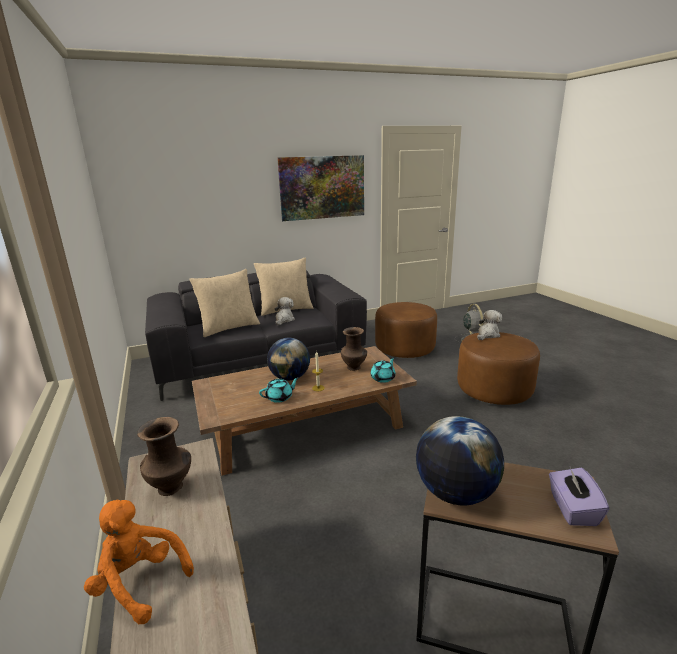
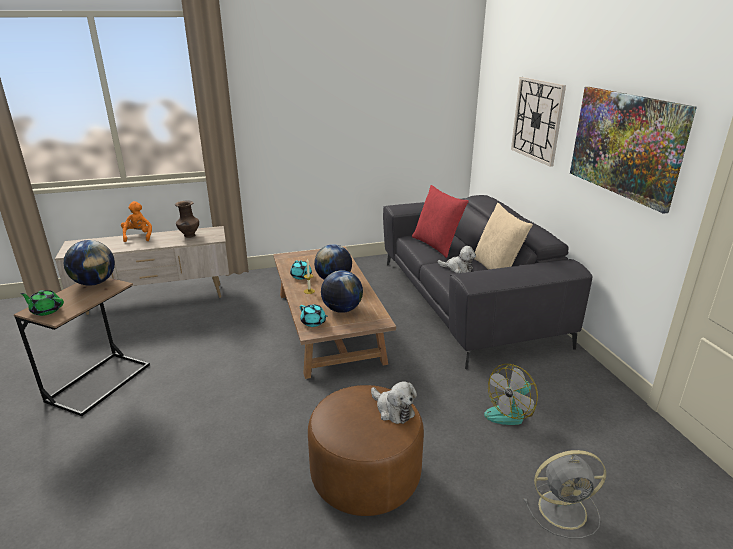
camera: 95 degrees right, 5 degrees up
orange plush toy [84,500,194,624] -> orange plush toy turned 45 degrees counterclockwise [121,201,152,242]
beige pillow [189,269,260,337] -> red pillow [412,185,469,258]
brown vase [341,327,367,371] -> globe [321,270,363,313]
brown ottoman [375,302,437,358] -> fan [484,364,538,425]
purple tissue box [549,467,609,526] -> green teapot [20,290,64,316]
none -> wall clock [511,77,566,167]

